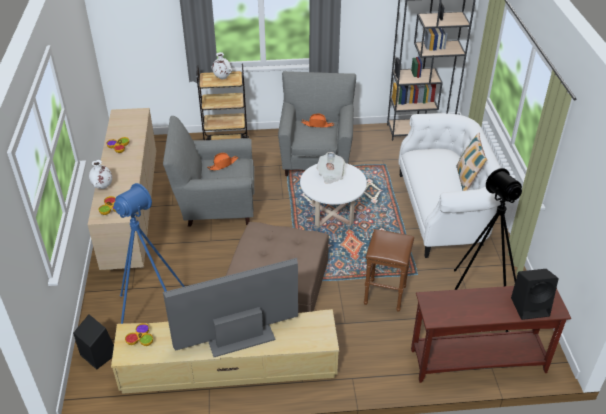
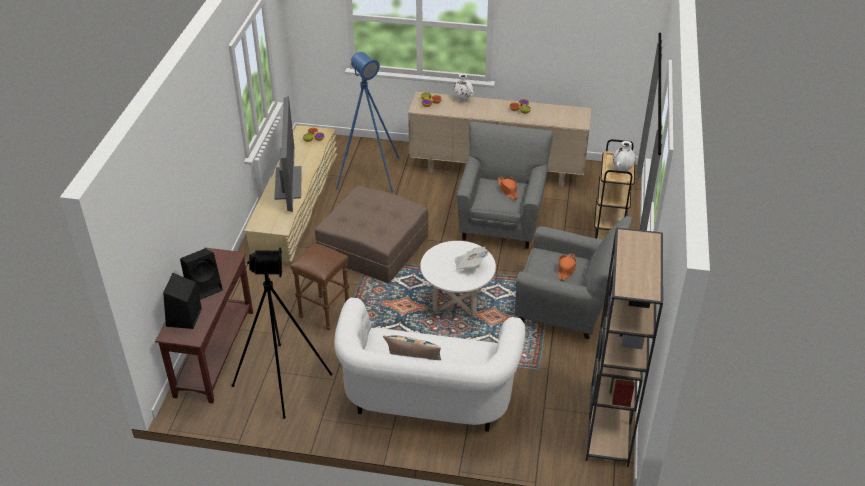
camera: 105 degrees right, 0 degrees up
black speaker [73,315,114,370] -> black speaker moved to [180,248,223,300]

